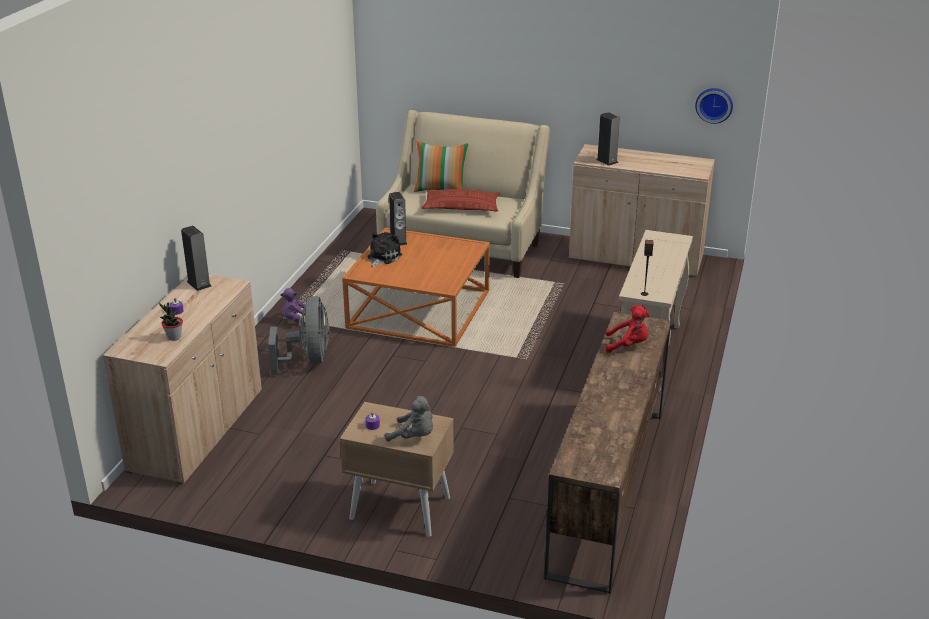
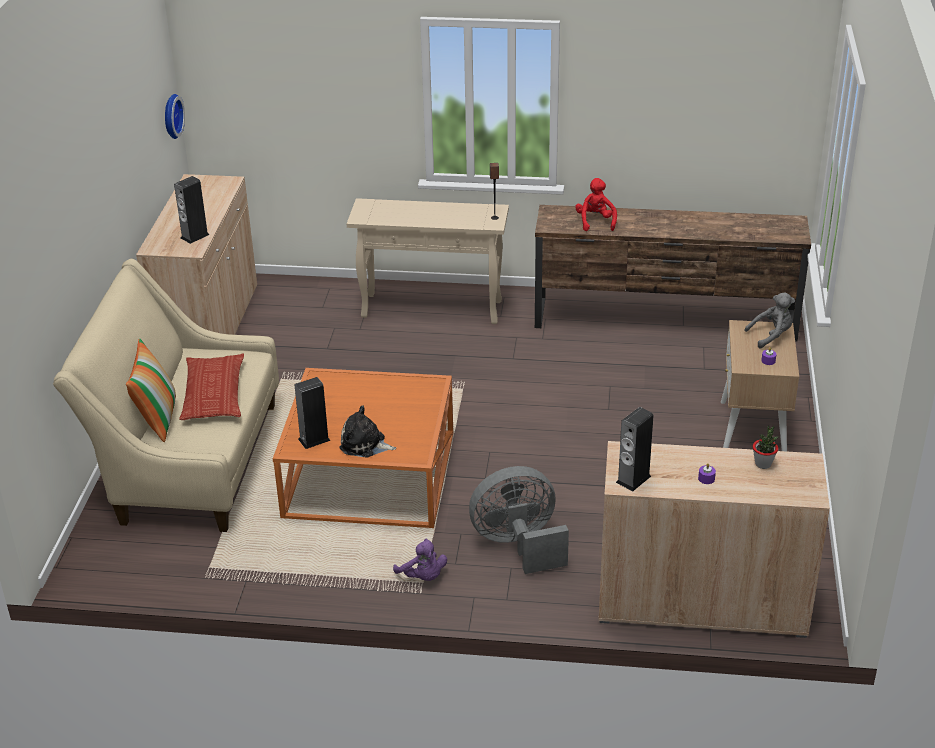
camera: 100 degrees left, 5 degrees up
grey plush toy [385,396,433,442] -> grey plush toy turned 60 degrees clockwise [744,293,795,348]

